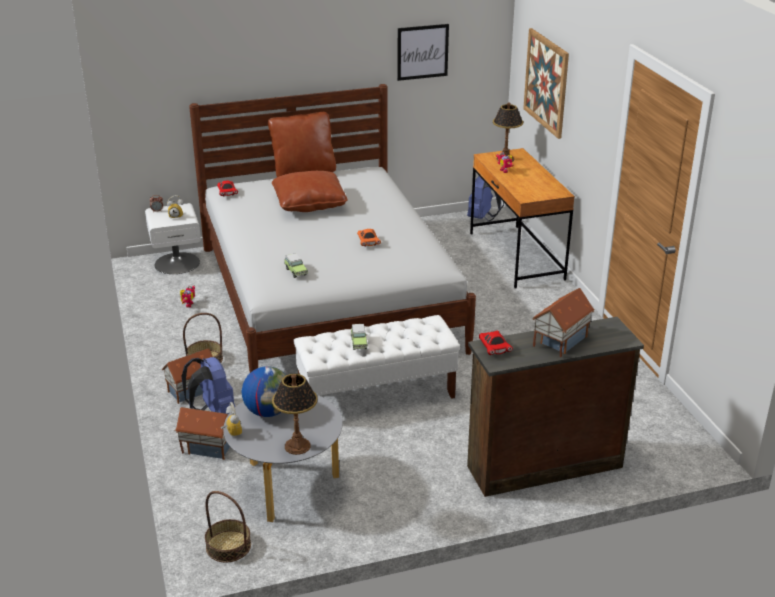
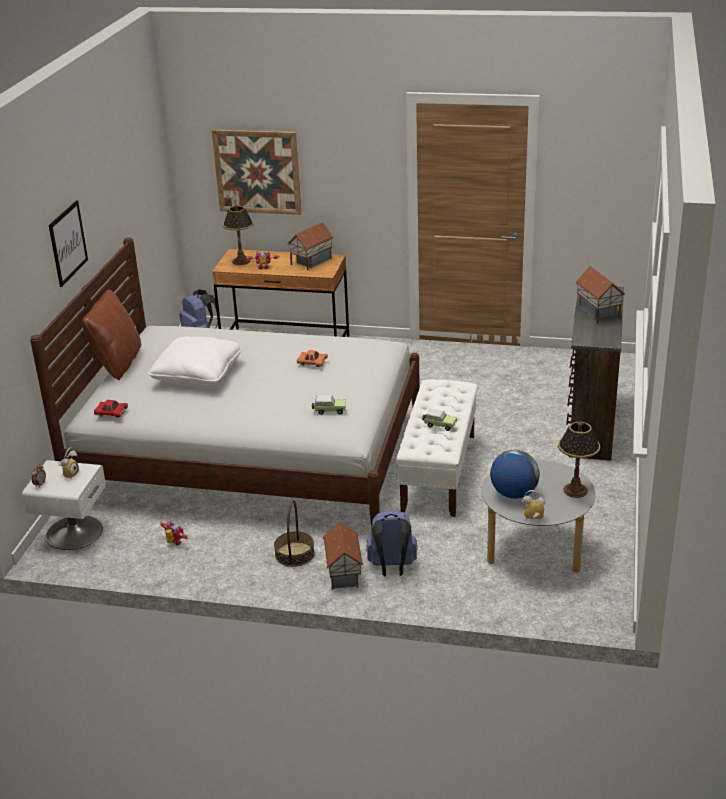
camera: 60 degrees left, 0 degrees up
toy house [175,407,230,460] -> toy house moved to [287,222,333,270]
basket [205,491,251,562] -> none
brown pillow [272,171,348,212] -> white pillow [148,337,242,385]
picture [397,24,449,81] -> picture moved to [49,200,88,287]
red toy car [479,330,513,355] -> none

